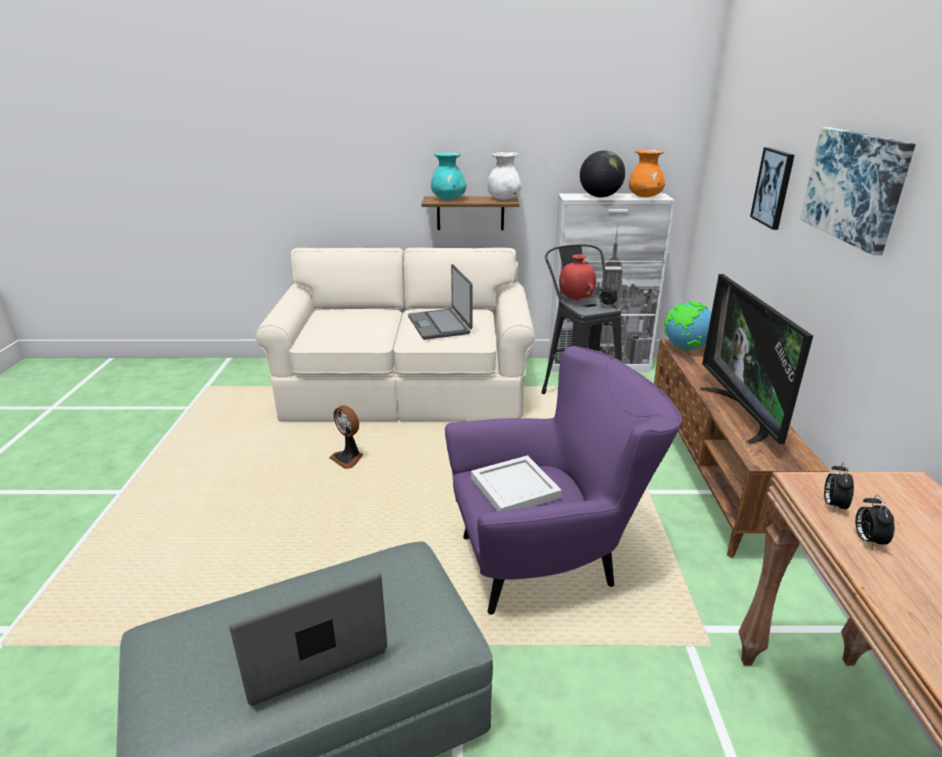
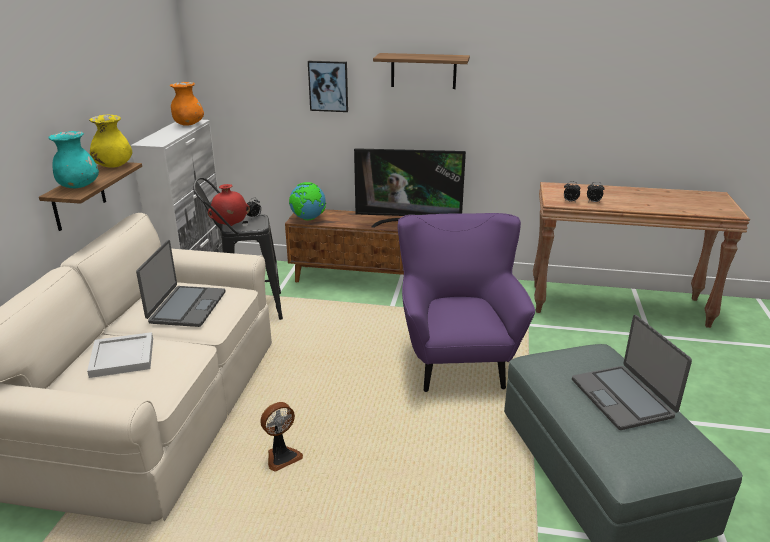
camera: 80 degrees left, 0 degrees up
laptop [408,264,473,340] -> laptop turned 75 degrees counterclockwise [136,240,225,327]
white tray [471,455,562,511] -> white tray moved to [87,332,153,378]
white vase [488,152,522,200] -> yellow vase [89,114,132,168]
globe [580,150,625,197] -> none
picture [800,127,916,255] -> shelf [373,53,470,89]

